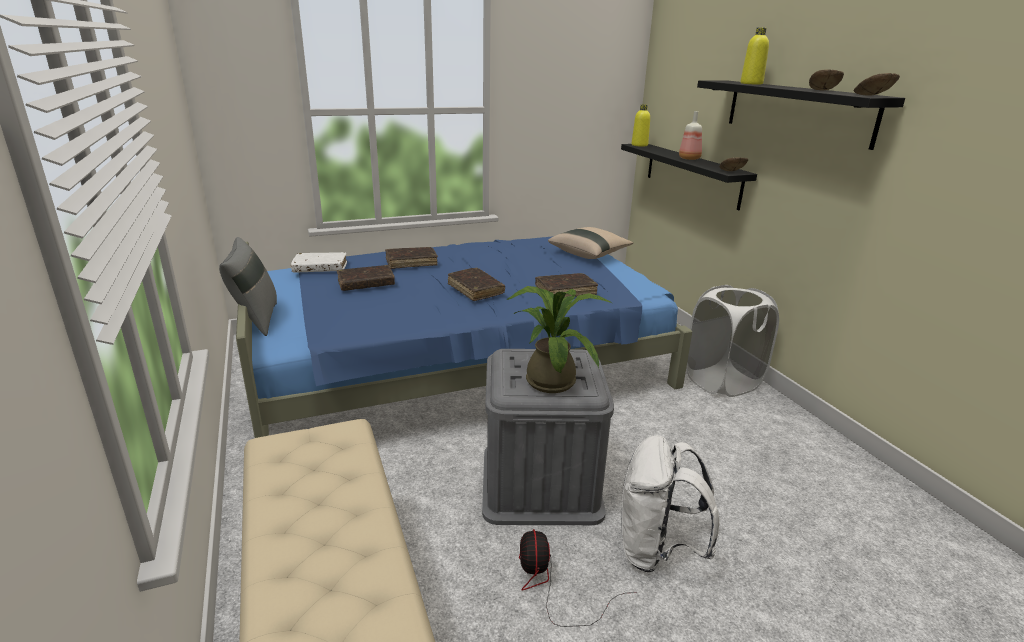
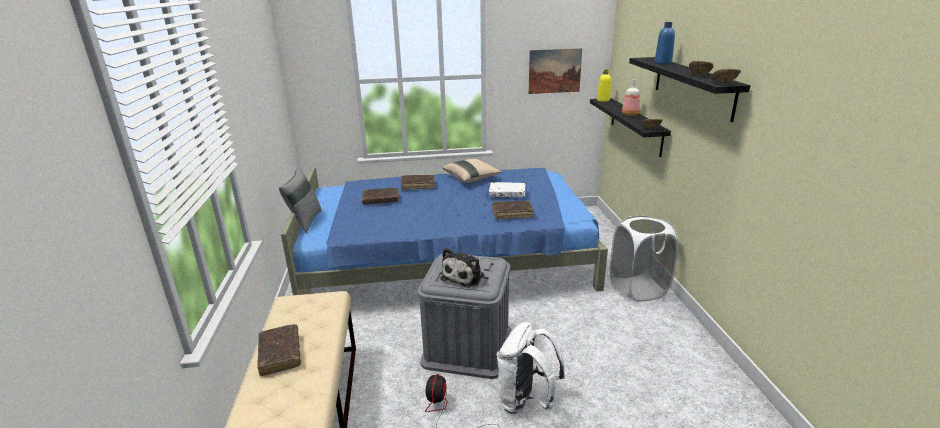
camera: 15 degrees right, 0 degrees up
white book [291,252,347,273] -> white book moved to [489,182,525,197]
brown book [448,268,505,301] -> brown book moved to [257,324,301,376]
potted plant [506,286,612,393] -> plush toy [441,248,484,288]
beige pillow [548,227,633,259] -> beige pillow moved to [442,159,502,183]
yellow bottle [740,28,769,85] -> blue bottle [654,22,675,65]
none -> picture [528,48,582,94]

